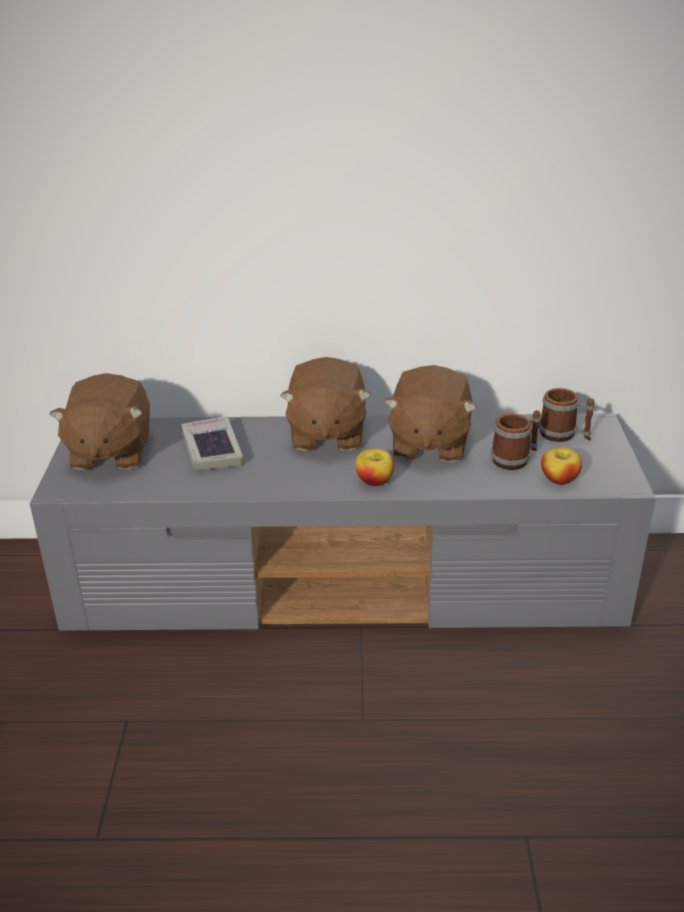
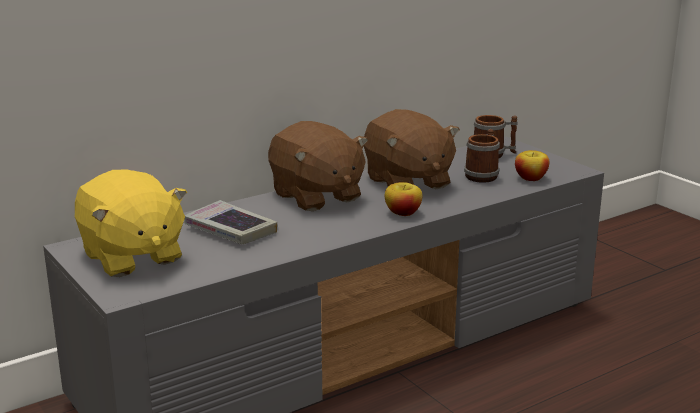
camera: 35 degrees left, 10 degrees down
brown plush toy [49,373,150,470] -> yellow plush toy [75,169,187,277]

